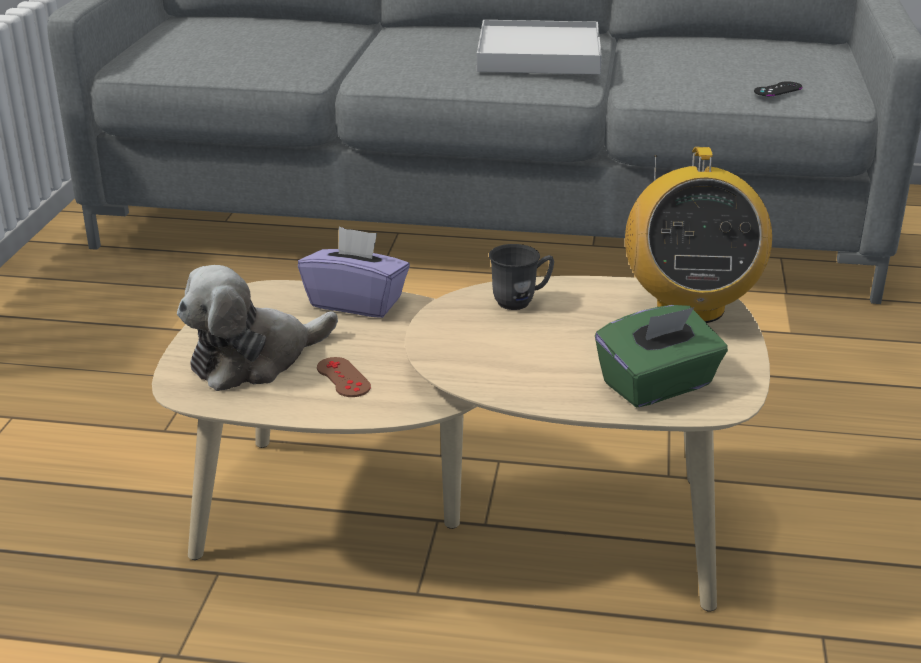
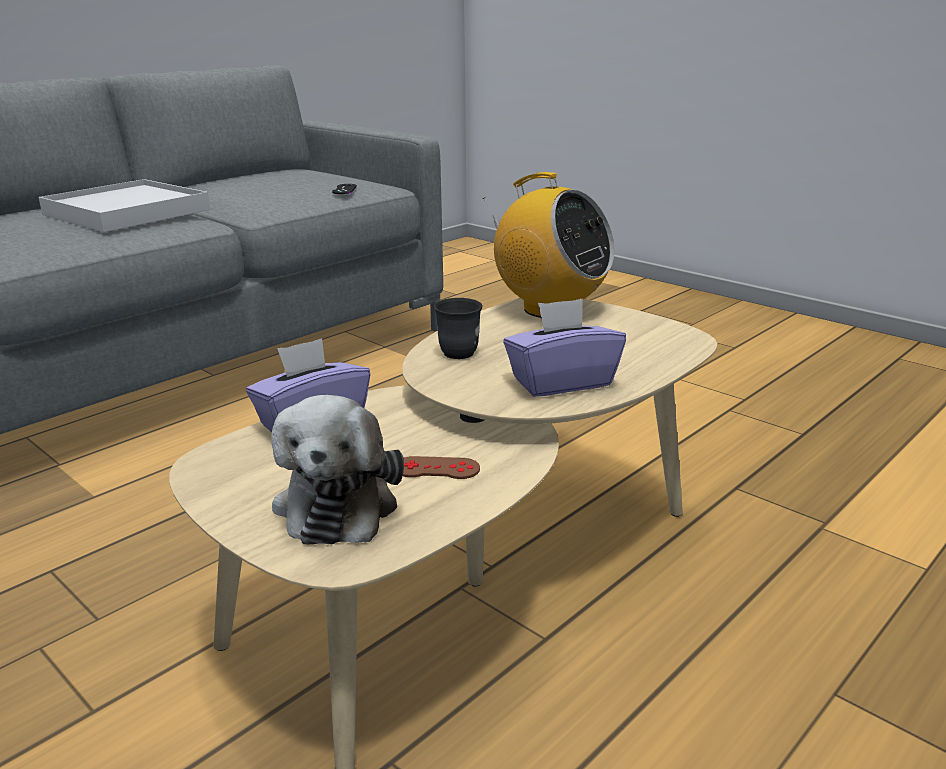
camera: 55 degrees left, 5 degrees down
green tissue box [595,305,728,407] -> none
none -> purple tissue box [503,298,626,397]

